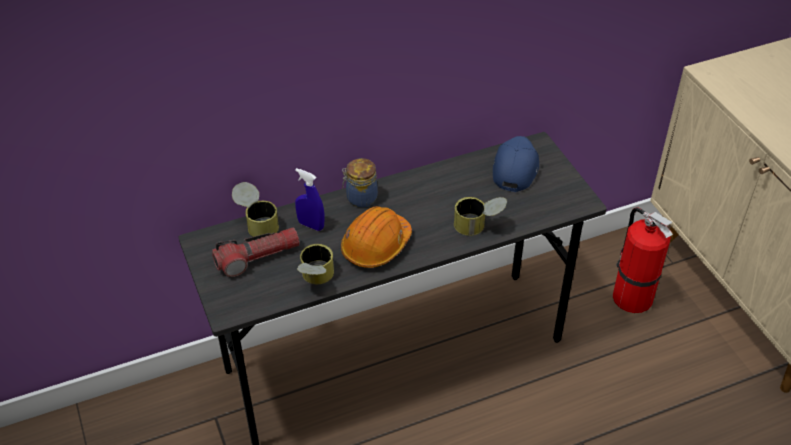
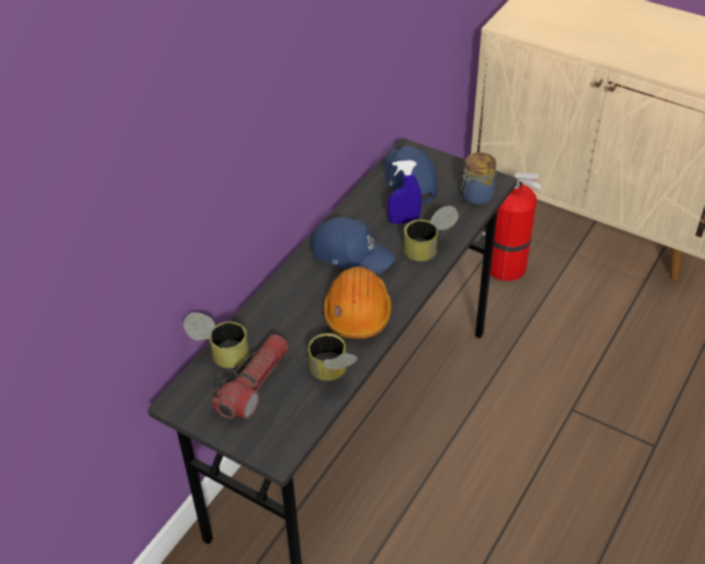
camera: 35 degrees left, 0 degrees up
blue spray bottle [295,168,325,231] -> blue spray bottle moved to [387,160,422,224]
jar [342,158,378,208] -> jar moved to [461,152,496,205]
none -> blue cap [310,217,396,274]

